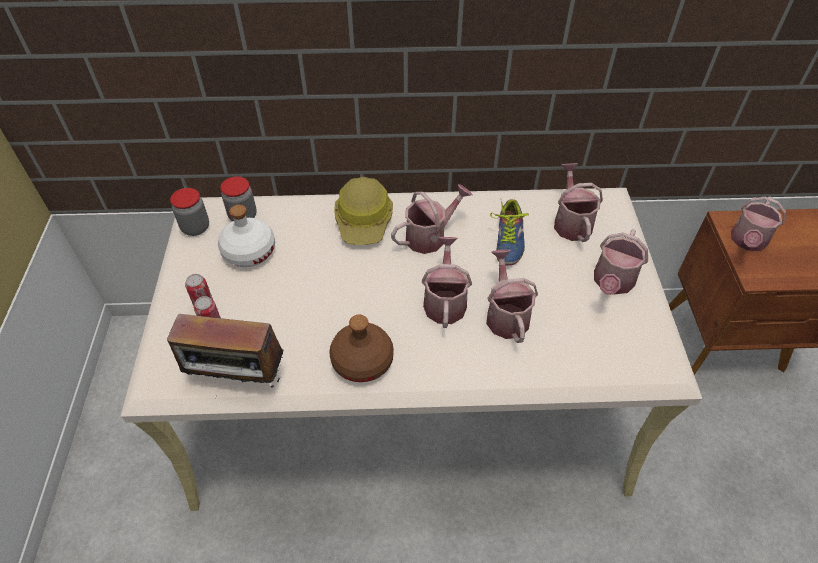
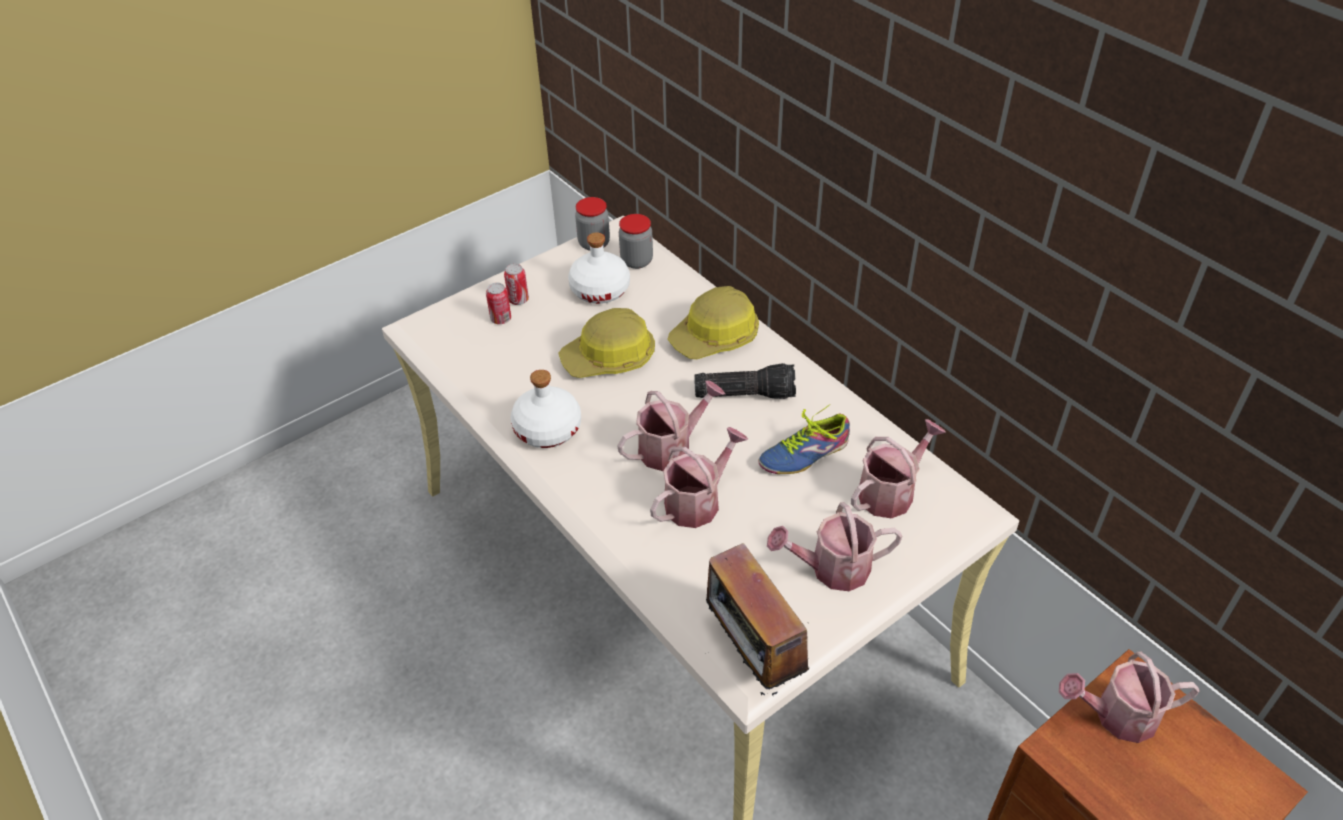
camera: 55 degrees right, 5 degrees down
radio [167,314,283,388] -> radio moved to [698,543,809,696]
brown bottle [329,315,394,382] -> white bottle [511,370,581,448]
watering can [391,185,472,254] -> flashlight [694,363,796,399]
none -> hard hat [558,308,655,378]

